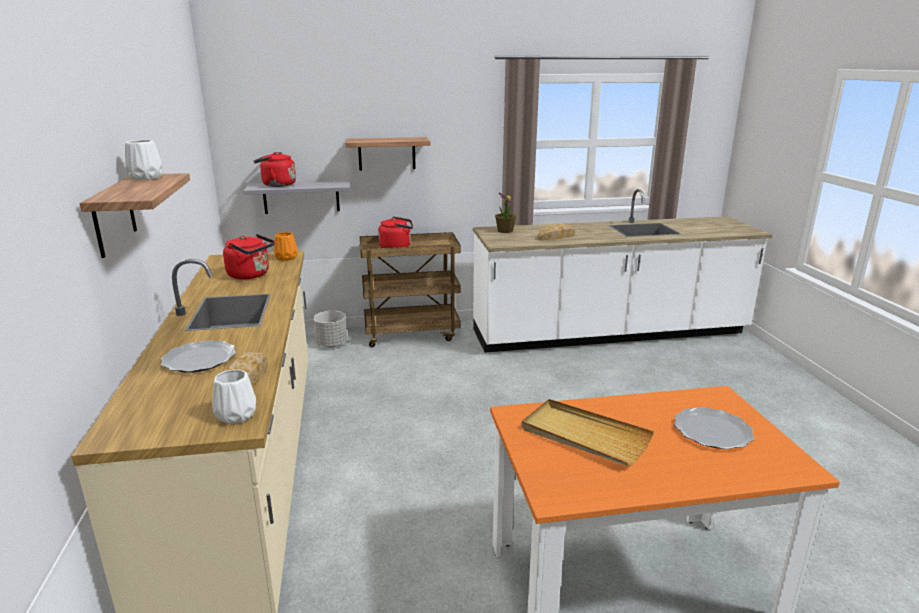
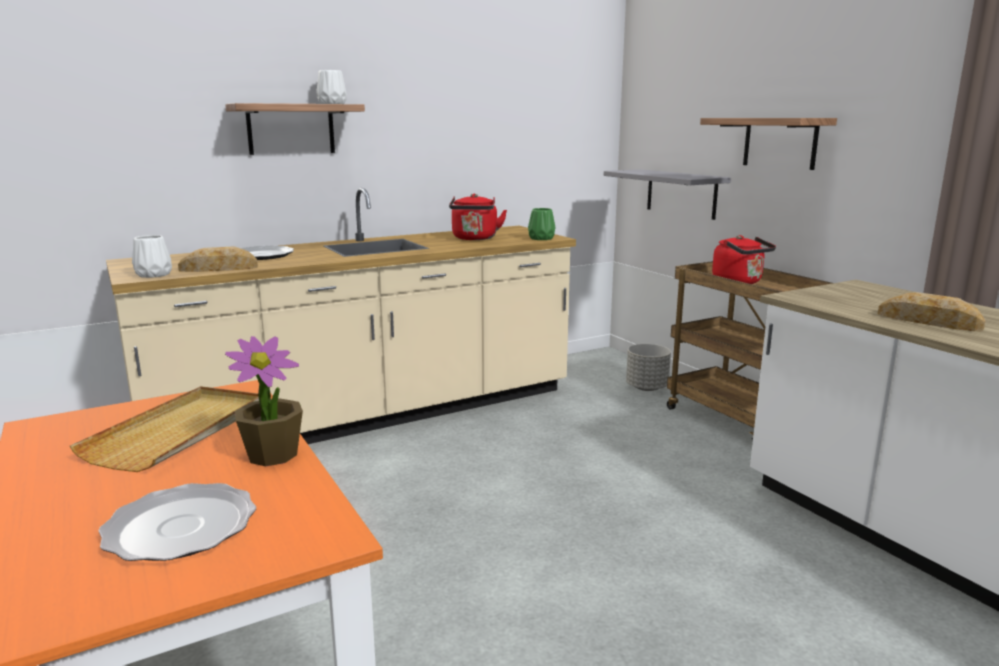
camera: 70 degrees right, 5 degrees down
red kettle [254,152,296,187] -> none
orange vase [273,232,298,261] -> green vase [528,208,555,240]
potted plant [495,193,516,233] -> potted plant moved to [225,336,303,466]

